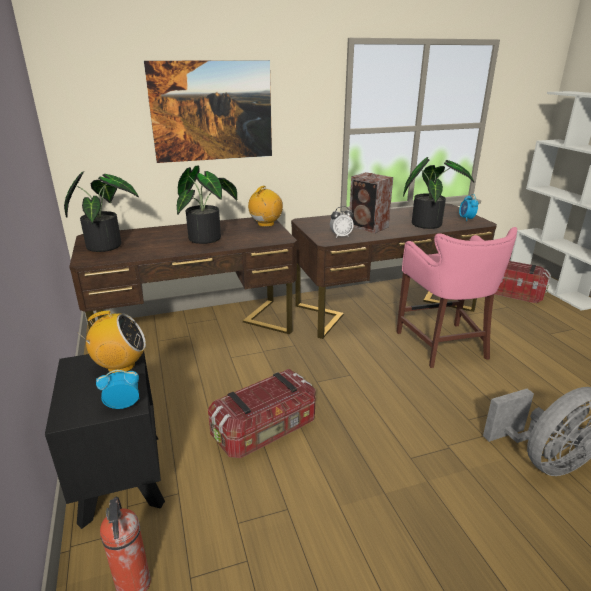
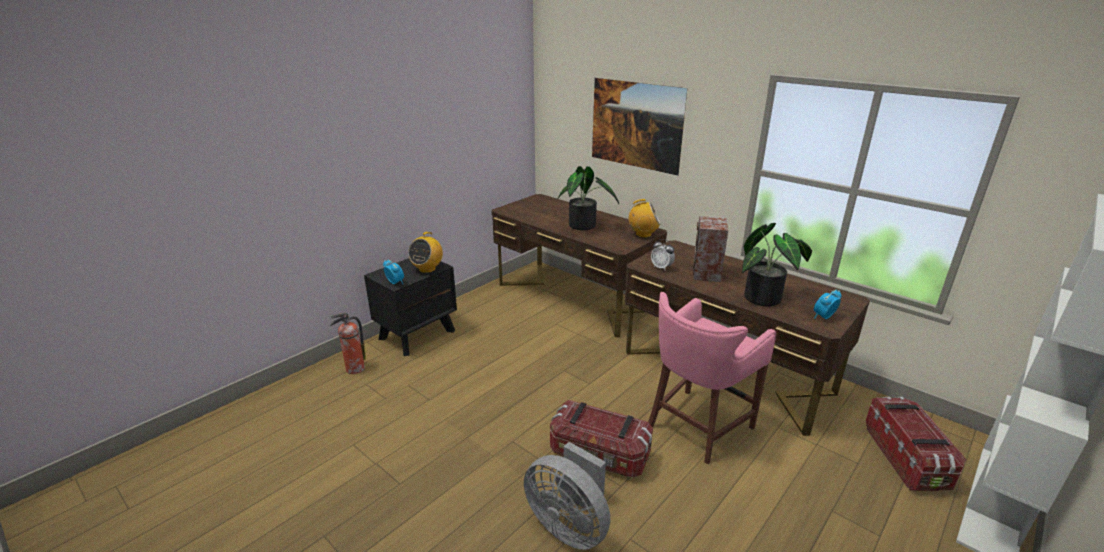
camera: 60 degrees right, 0 degrees up
potted plant [64,171,139,252] -> none
radio [77,310,146,373] -> radio turned 60 degrees clockwise [408,232,443,273]
storage box [208,369,316,458] -> storage box moved to [550,400,653,478]

